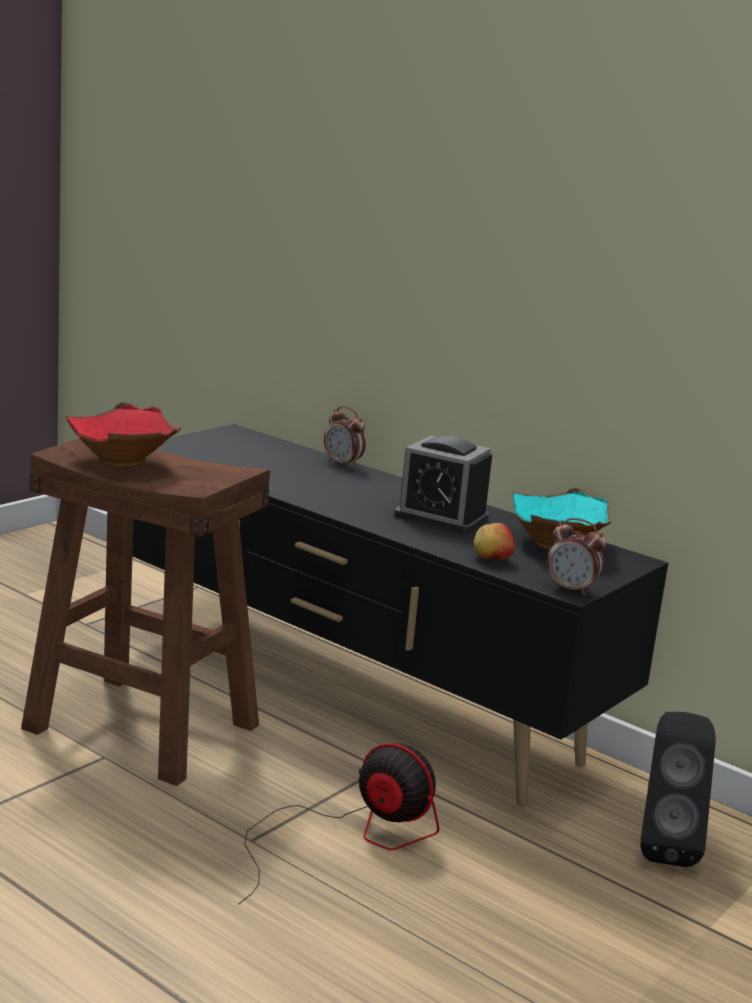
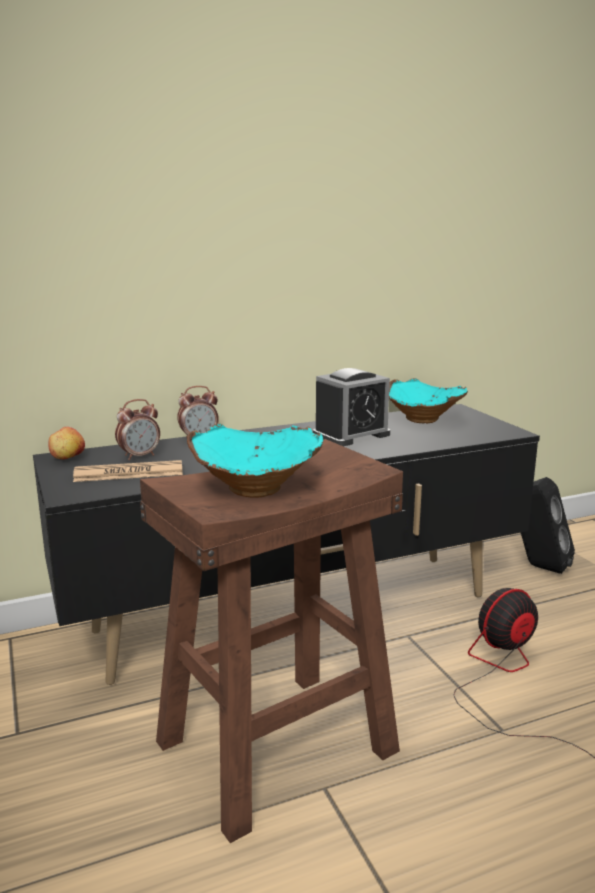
camera: 60 degrees left, 0 degrees up
red bowl [66,402,181,468] -> turquoise bowl [187,423,323,498]
apple [473,523,515,560] -> apple moved to [49,427,85,460]
alarm clock [547,518,606,596] -> alarm clock moved to [115,399,160,460]
none -> newspaper [73,460,183,482]

